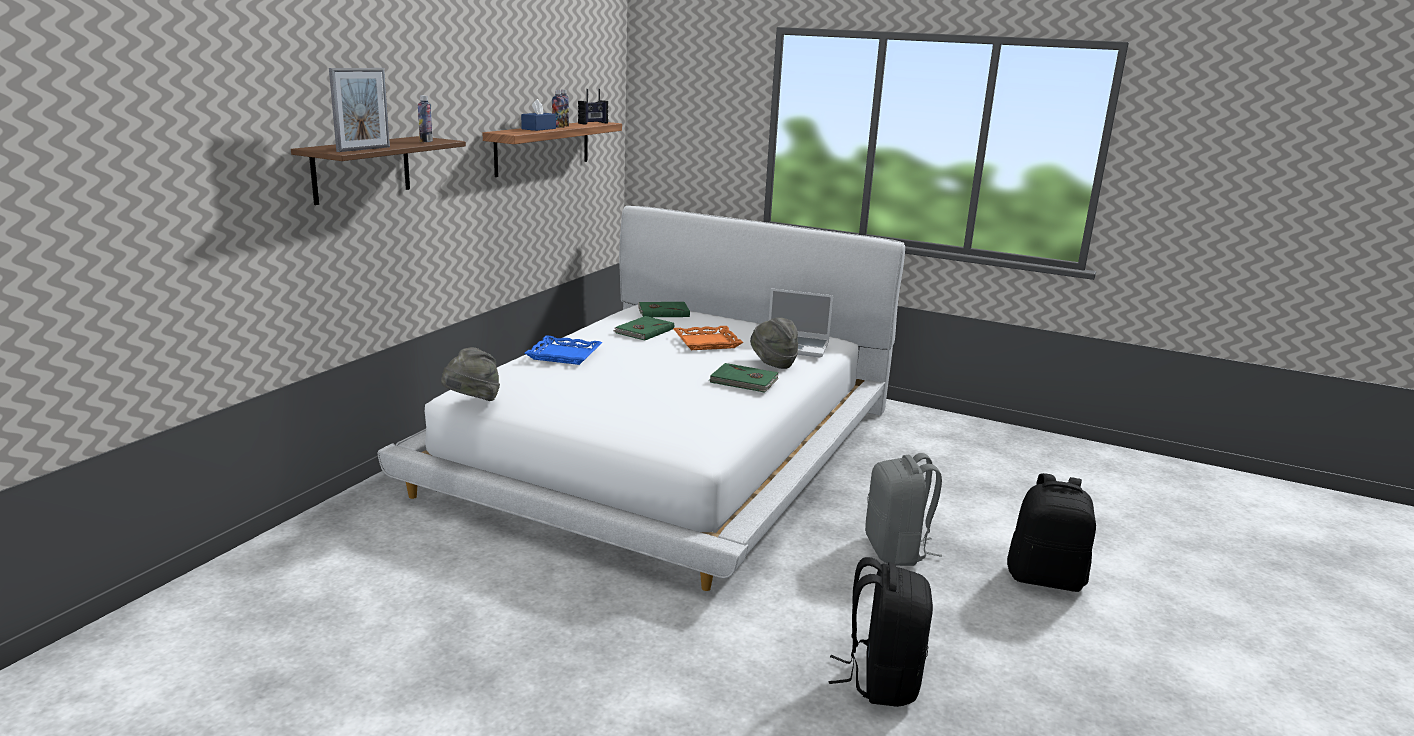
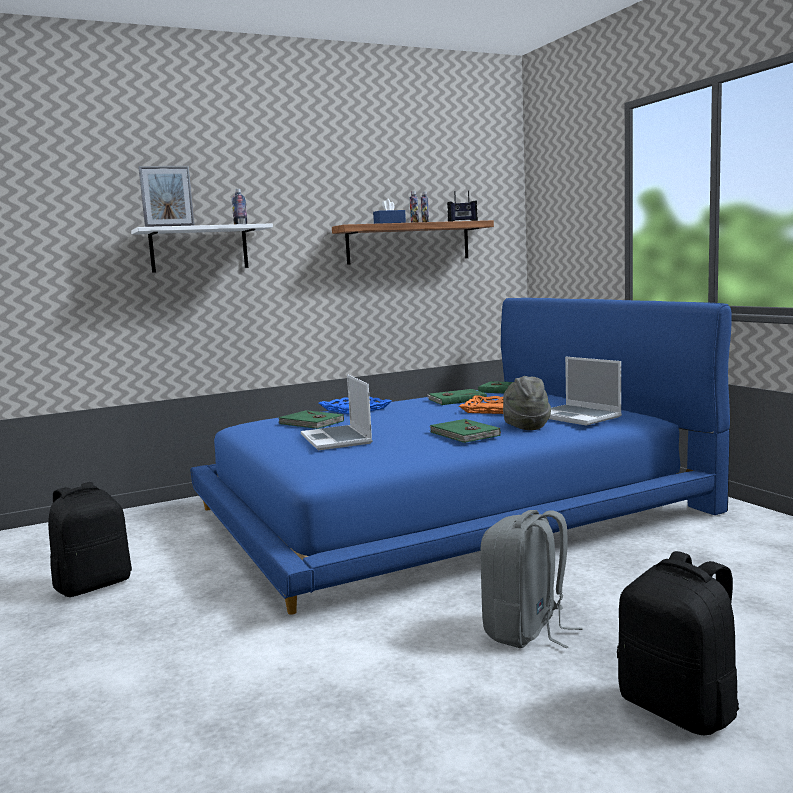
camera: 40 degrees right, 10 degrees down
brown shelf [291,136,466,205] -> white shelf [131,223,273,273]
white bed [377,206,905,591] -> blue bed [190,298,731,615]
grey hat [441,347,500,401] -> none
black backpack [829,557,933,707] -> black backpack moved to [48,482,132,597]
none -> green book [279,410,344,429]
none -> laptop [301,374,373,450]

